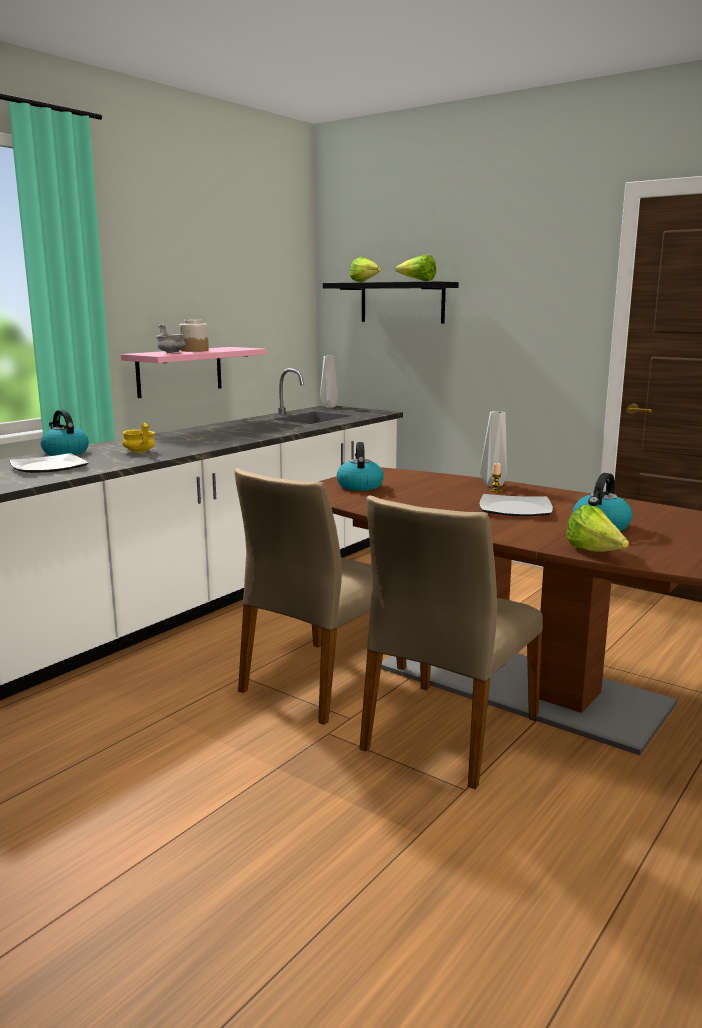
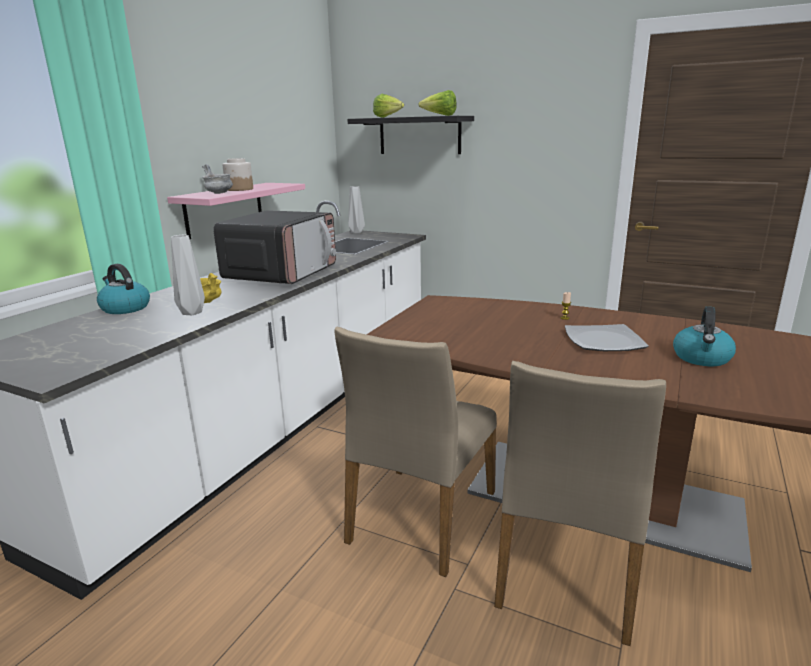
camera: 10 degrees left, 5 degrees up
plate [9,453,89,473] -> none
kettle [337,442,384,491] -> none
grey vase [480,411,507,487] -> grey vase moved to [171,234,205,315]
lettuce [566,505,629,552] -> none
none -> microwave [213,210,336,284]

